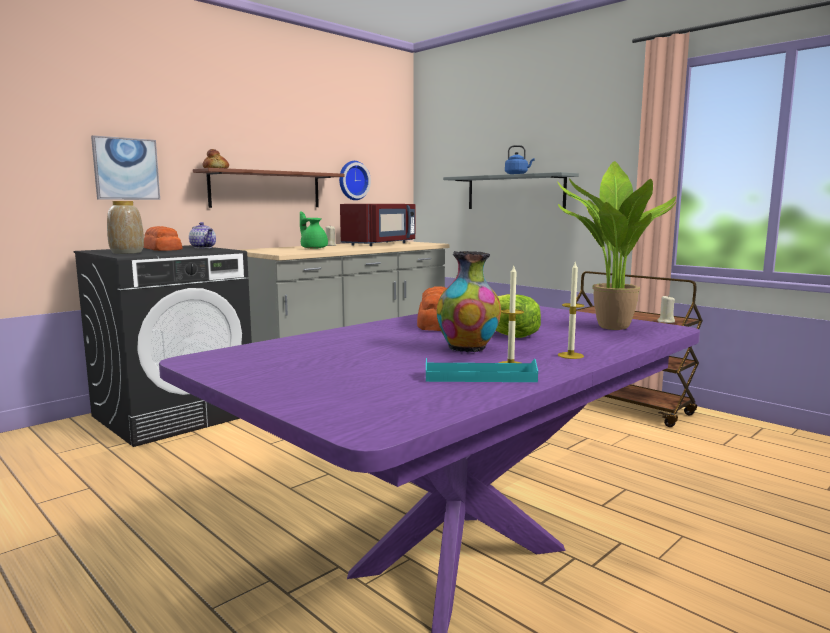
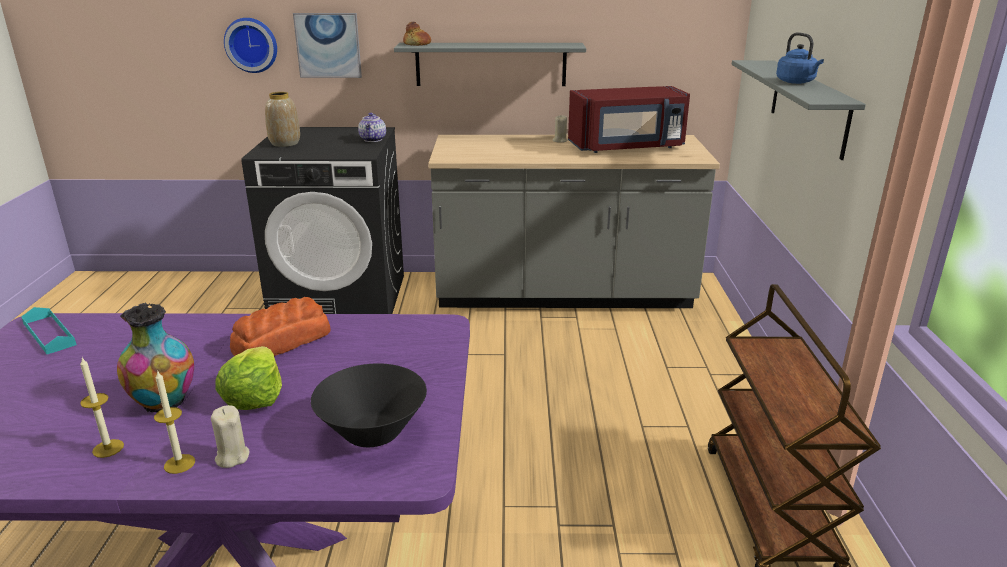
camera: 45 degrees right, 15 degrees up
bread [143,226,183,251] -> none
brown shelf [193,168,345,208] -> grey shelf [394,43,586,86]
green teapot [300,211,328,249] -> none
wall clock [339,161,371,200] -> wall clock moved to [224,18,277,73]
turquoise tray [426,358,538,382] -> turquoise tray moved to [21,307,76,354]
potted plant [557,161,676,330] -> black bowl [311,363,427,447]
beige candle [657,295,675,323] -> beige candle moved to [211,405,249,468]

